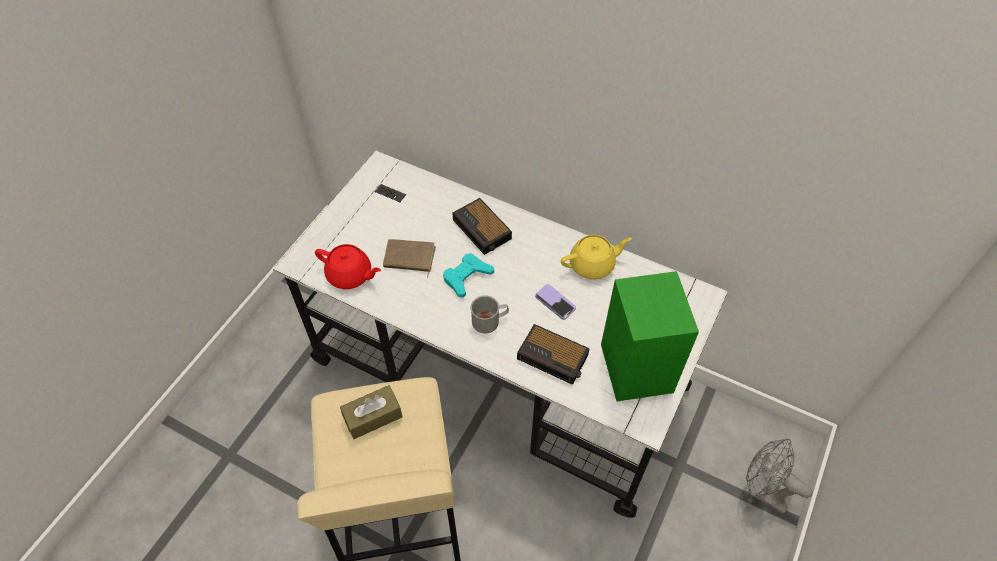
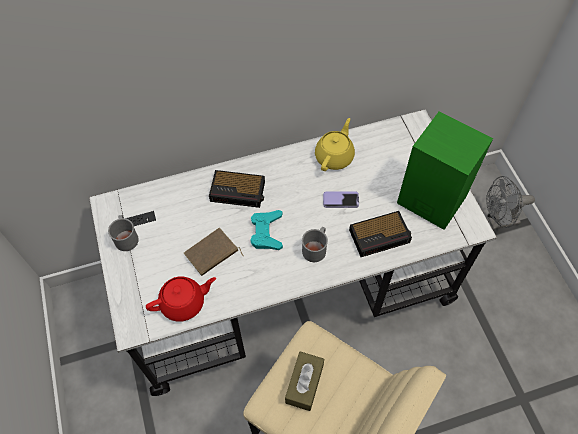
camera: 45 degrees left, 5 degrees up
none -> grey mug [108,215,139,251]

